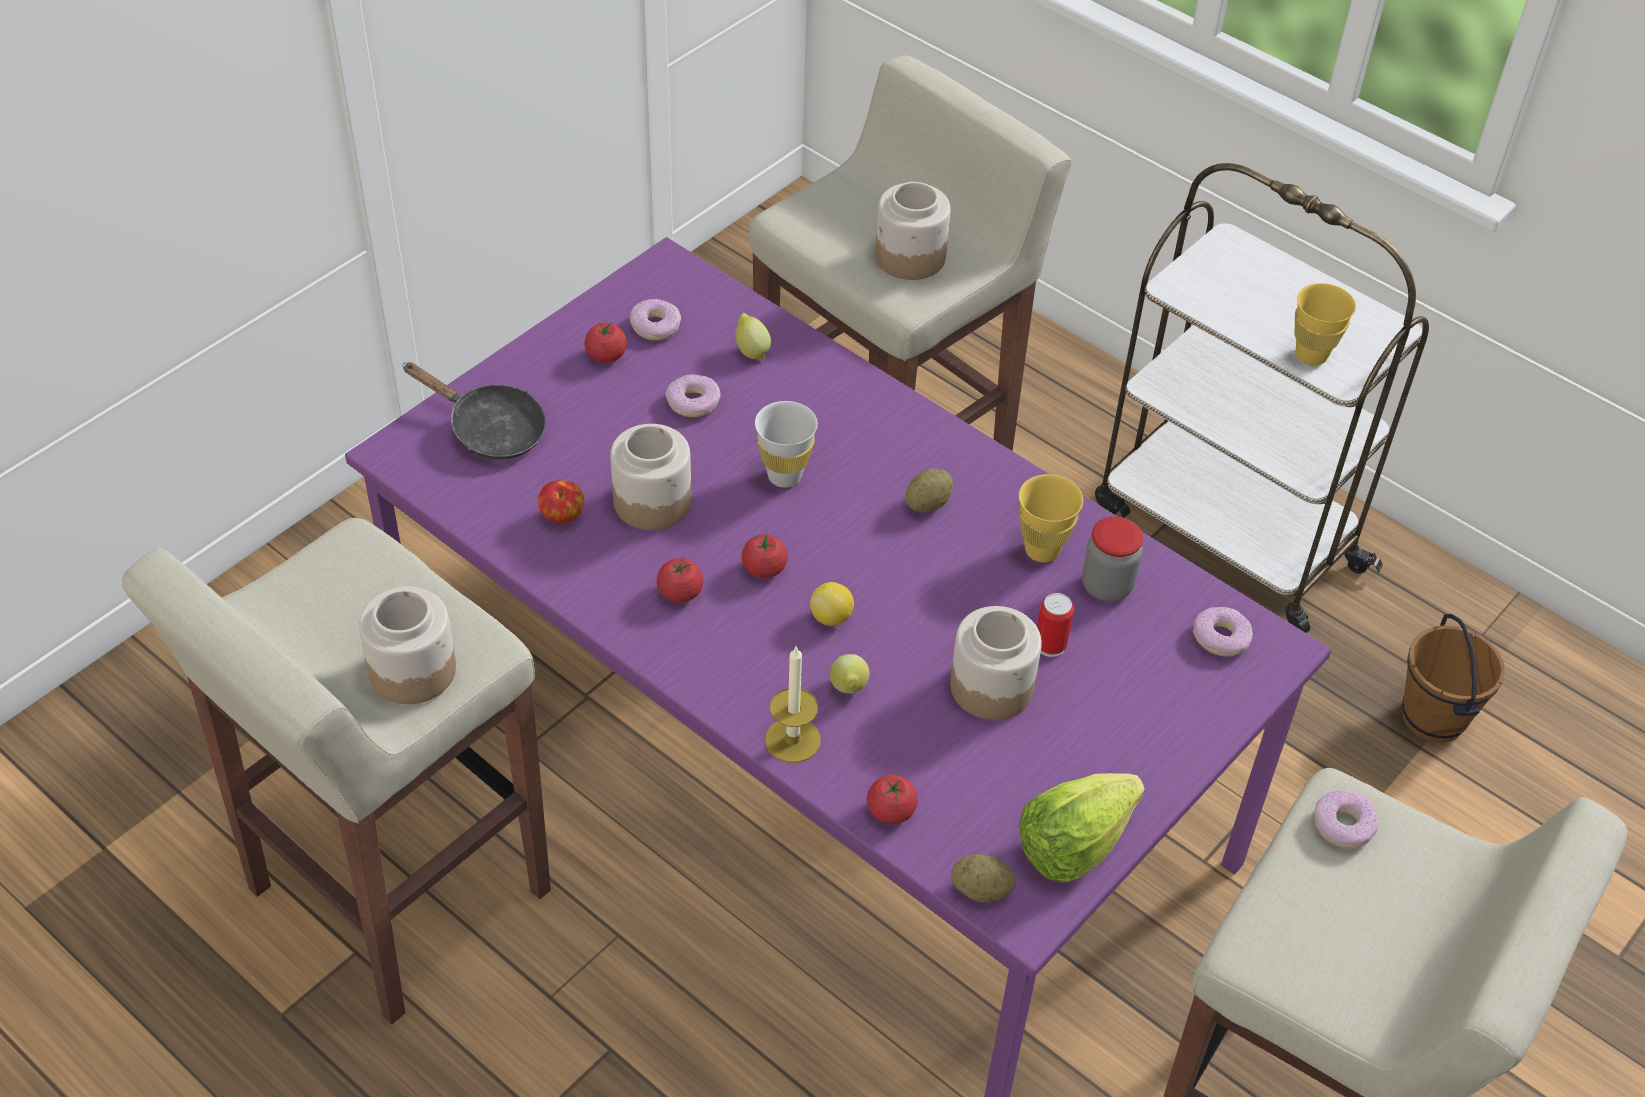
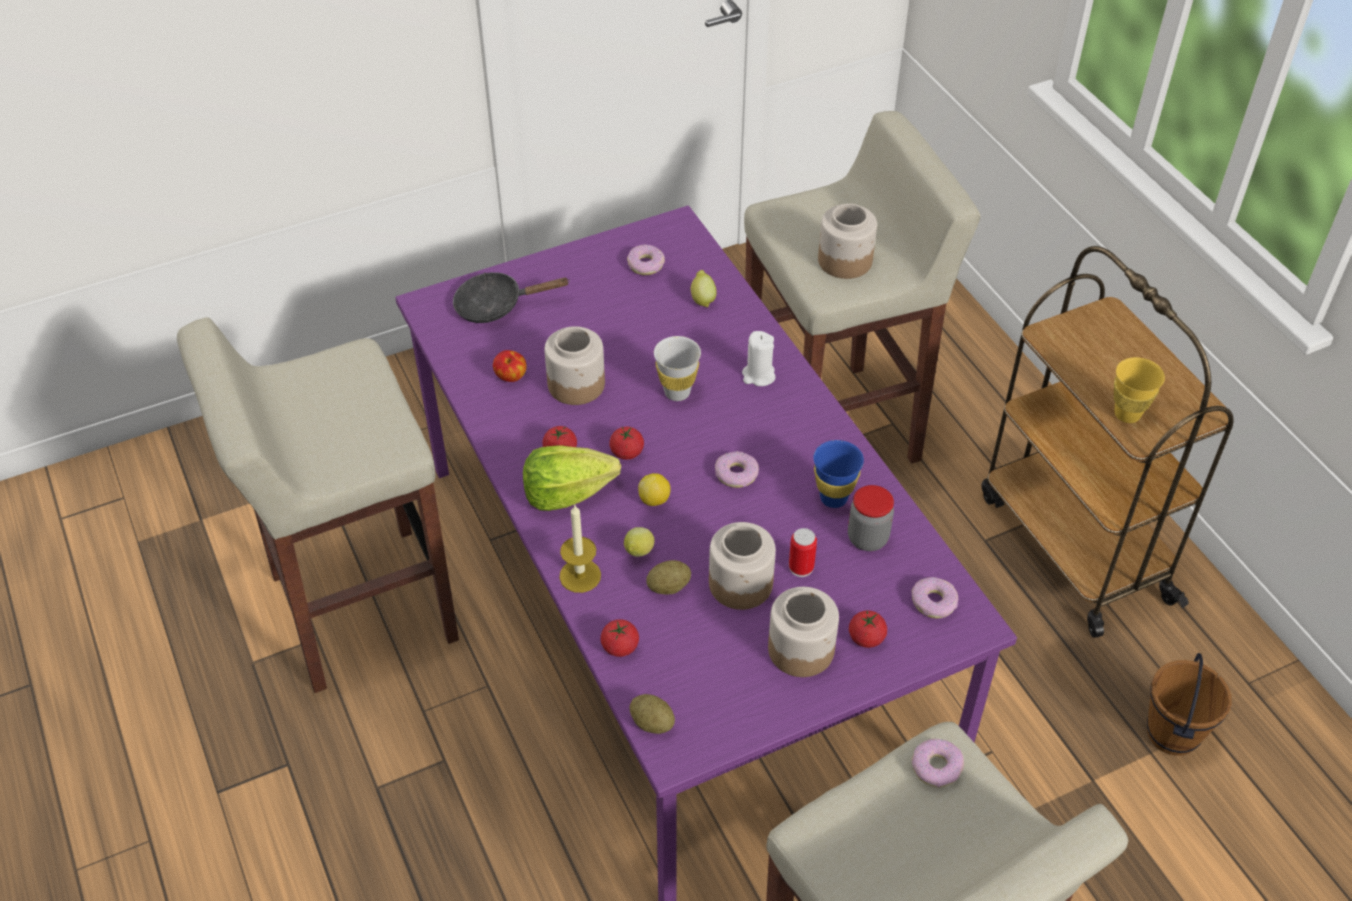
camera: 25 degrees right, 0 degrees up
jar [359,587,456,704] -> jar moved to [768,587,839,677]
black frying pan [402,362,546,460] -> black frying pan turned 120 degrees clockwise [453,272,570,323]
tomato [585,323,627,363] -> tomato moved to [849,611,887,648]
donut [666,374,720,417] -> donut moved to [715,451,759,488]
potato [906,469,953,512] -> potato moved to [646,560,691,594]
yellow cup [1019,474,1083,562] -> blue cup [813,440,864,508]
lettuce [1019,773,1145,883] -> lettuce moved to [523,445,621,511]
white cart [1095,163,1429,633] -> brown cart [981,246,1234,638]
none -> white candle [742,331,776,386]

